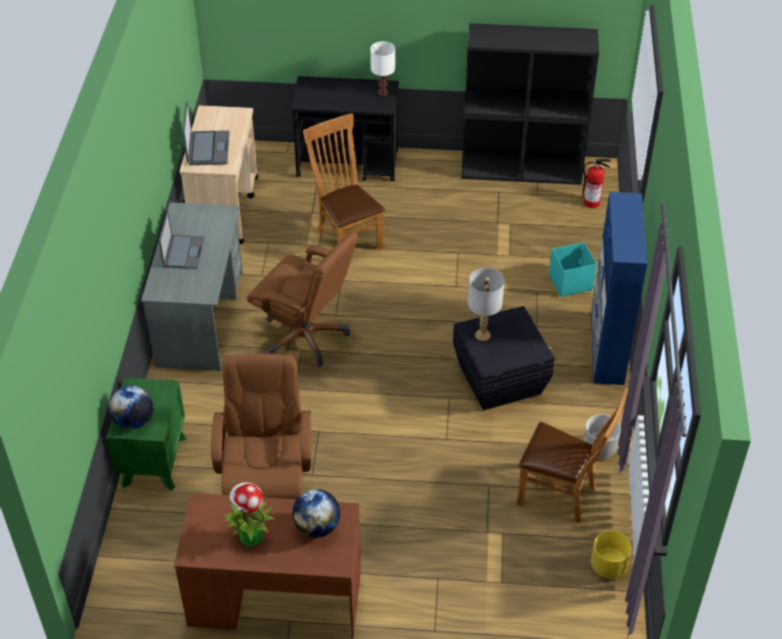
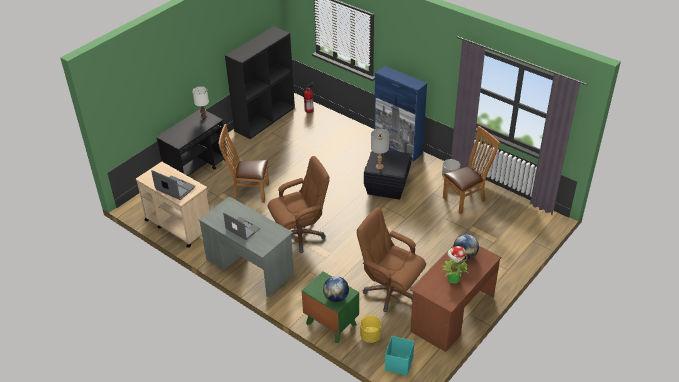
camera: 55 degrees left, 5 degrees down
turquoise storage box [549,242,597,297] -> turquoise storage box moved to [385,336,414,376]
yellow planter [591,531,632,579] -> yellow planter moved to [360,316,381,343]

